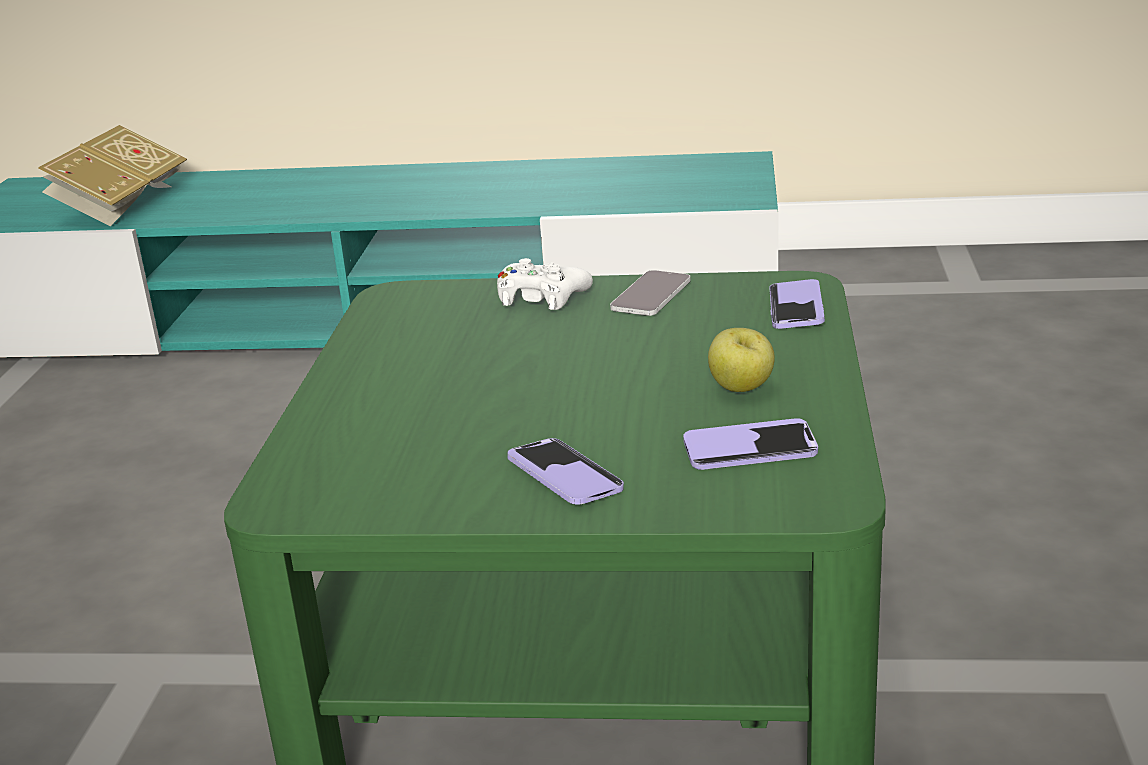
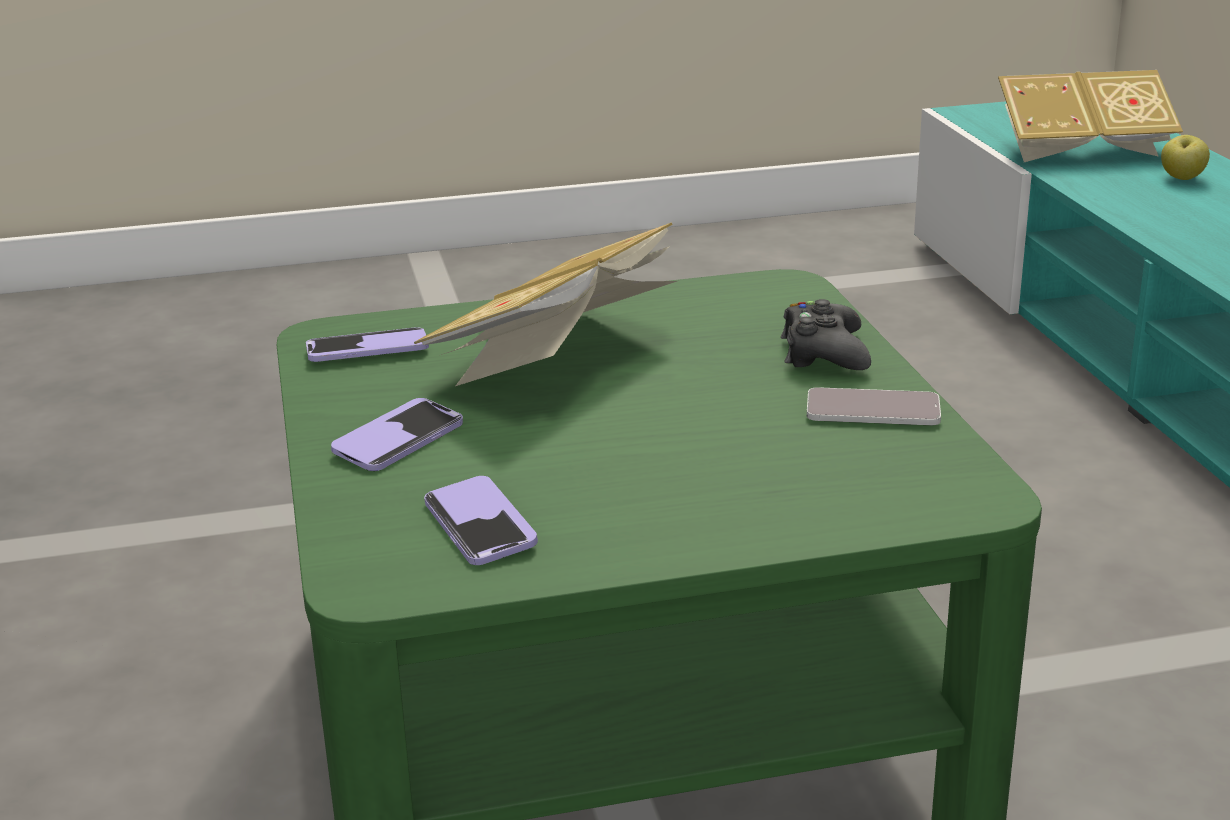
camera: 70 degrees right, 0 degrees up
white game controller [497,258,593,310] -> black game controller [781,299,871,370]
apple [708,328,775,392] -> apple moved to [1161,135,1210,180]
phone [769,279,825,329] -> phone moved to [306,327,429,362]
none -> book [414,222,677,386]

